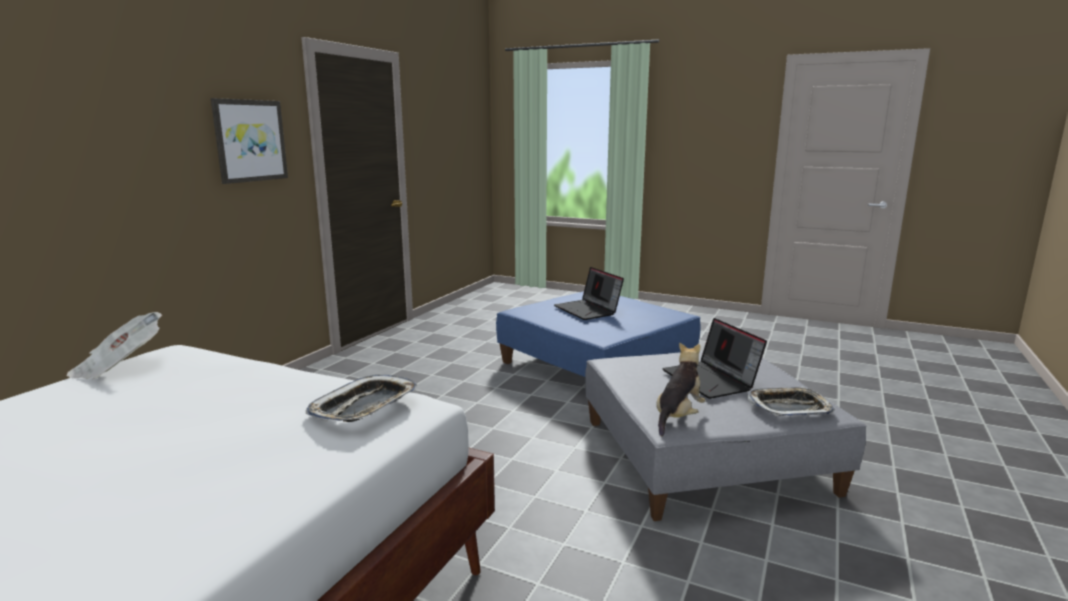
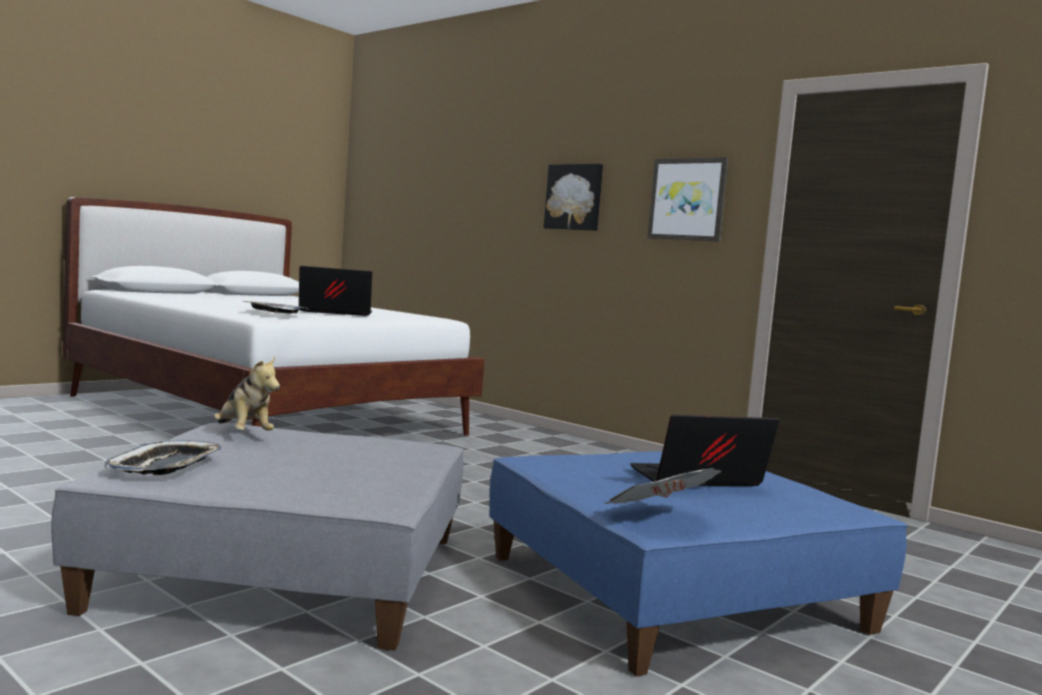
camera: 105 degrees right, 10 degrees down
newspaper [67,312,162,379] -> newspaper moved to [605,468,721,504]
laptop [662,318,767,399] -> laptop moved to [299,266,372,316]
none -> picture [544,164,603,231]

